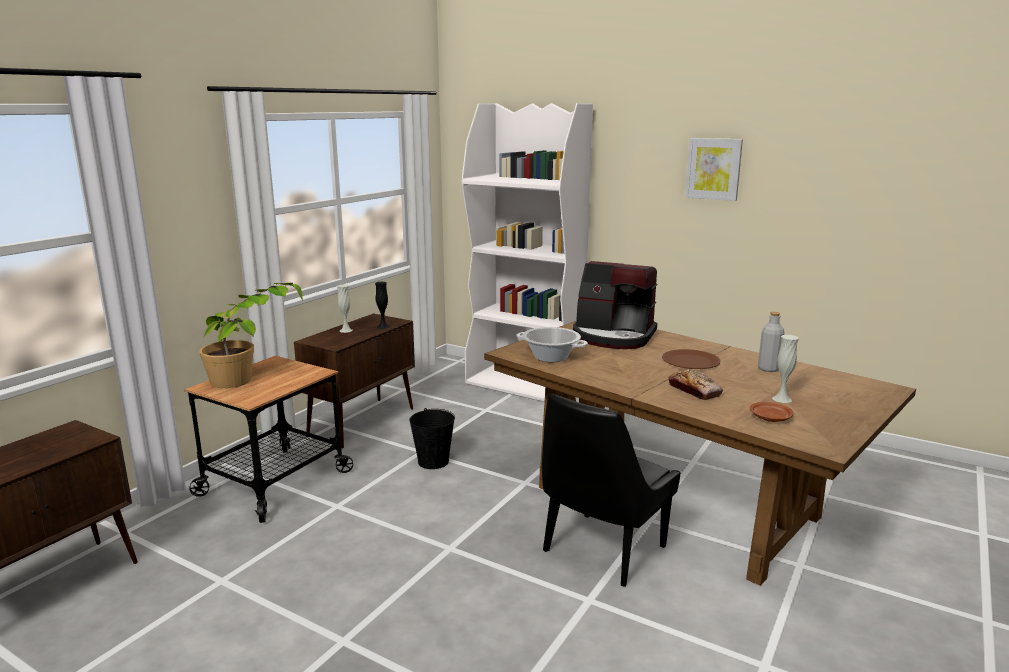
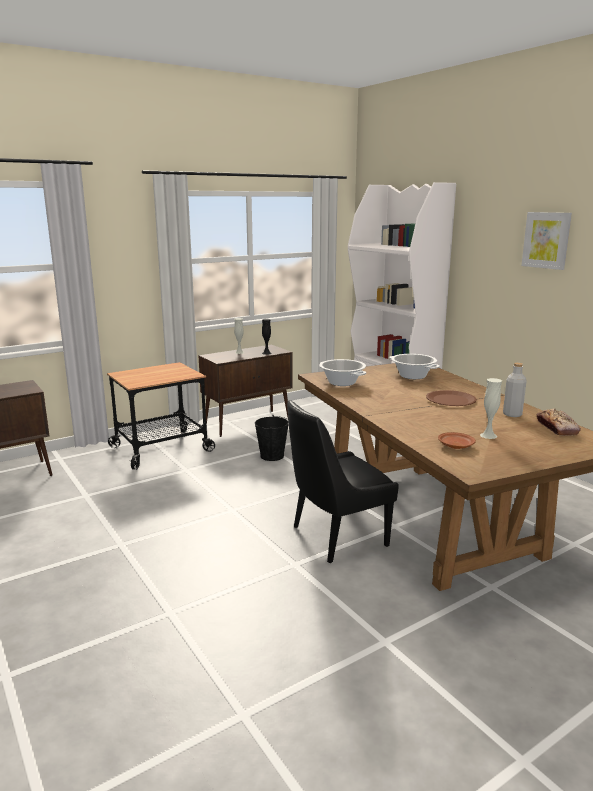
camera: 25 degrees right, 0 degrees up
potted plant [199,283,303,388] -> none
coffee machine [573,261,657,349] -> cooking pot [389,354,440,379]
bread [668,369,723,400] -> bread moved to [537,408,581,436]

